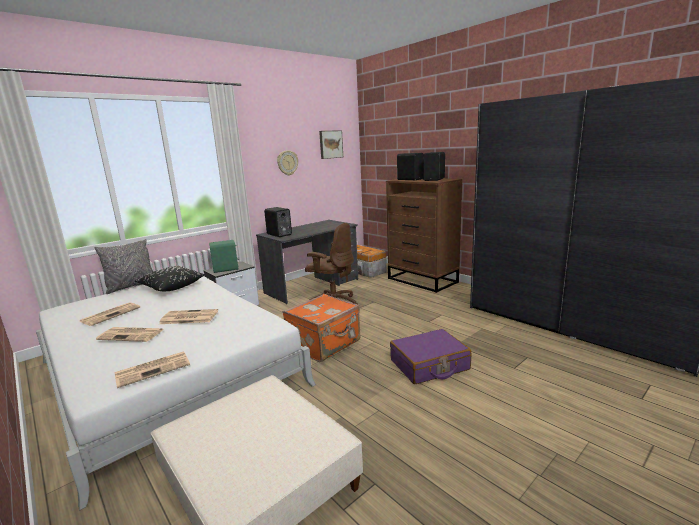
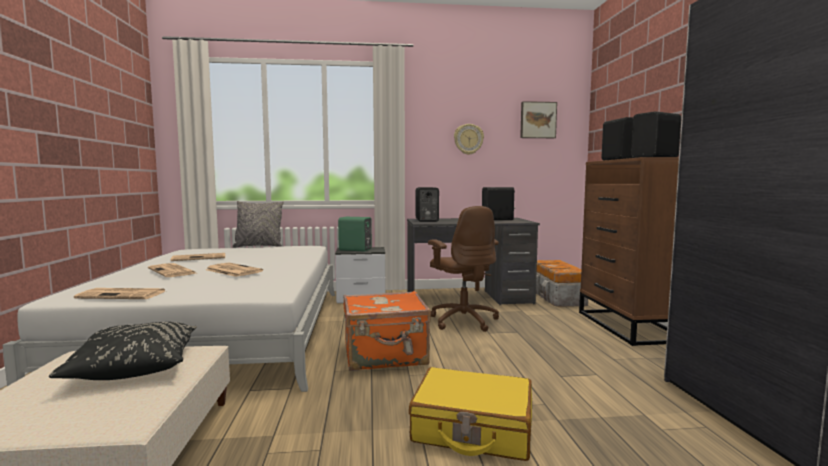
camera: 35 degrees right, 10 degrees down
black pillow [135,266,204,291] -> black pillow moved to [49,322,197,380]
purple suitcase [390,329,471,384] -> yellow suitcase [409,367,532,461]
none -> black speaker [482,187,515,220]

